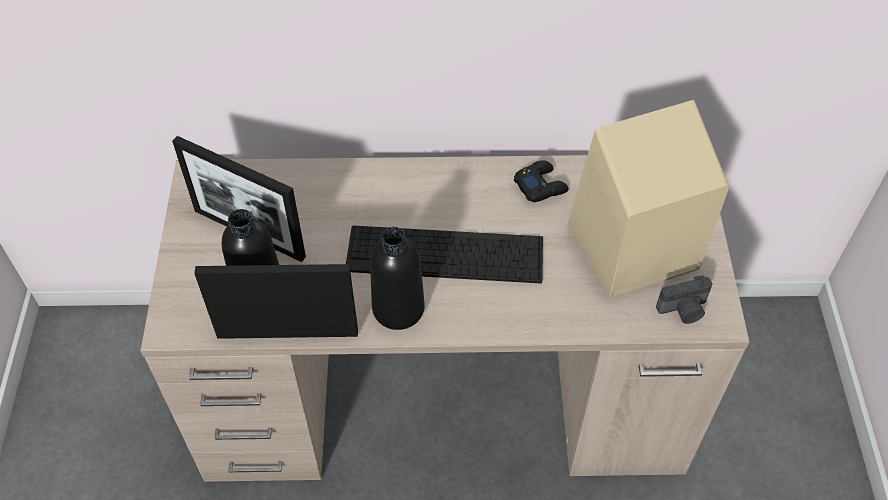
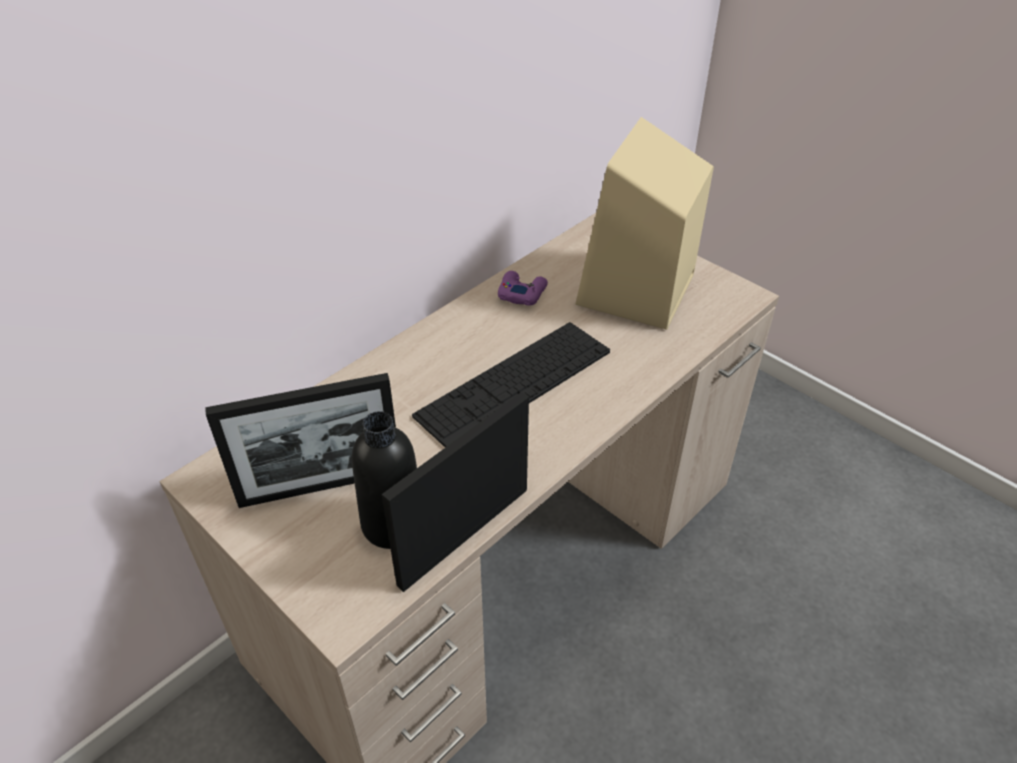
camera: 45 degrees left, 10 degrees down
black bottle [370,227,425,330] -> none
black game controller [514,160,569,202] -> purple game controller [498,271,548,306]
camera [656,275,713,324] -> none

